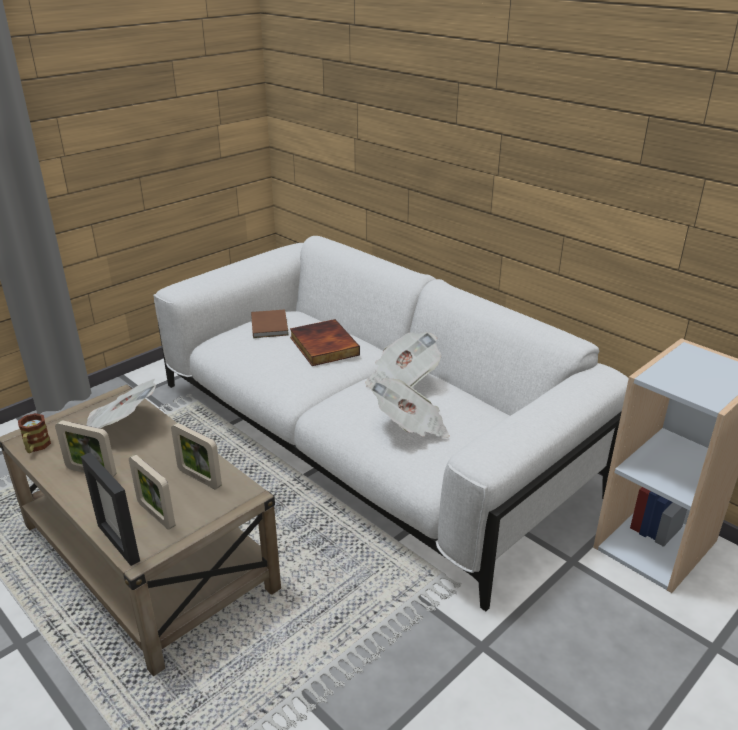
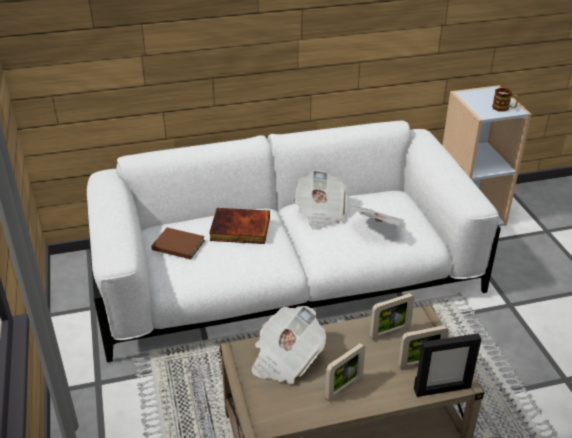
camera: 60 degrees left, 5 degrees up
mug [18,413,51,453] -> mug moved to [492,88,519,112]

